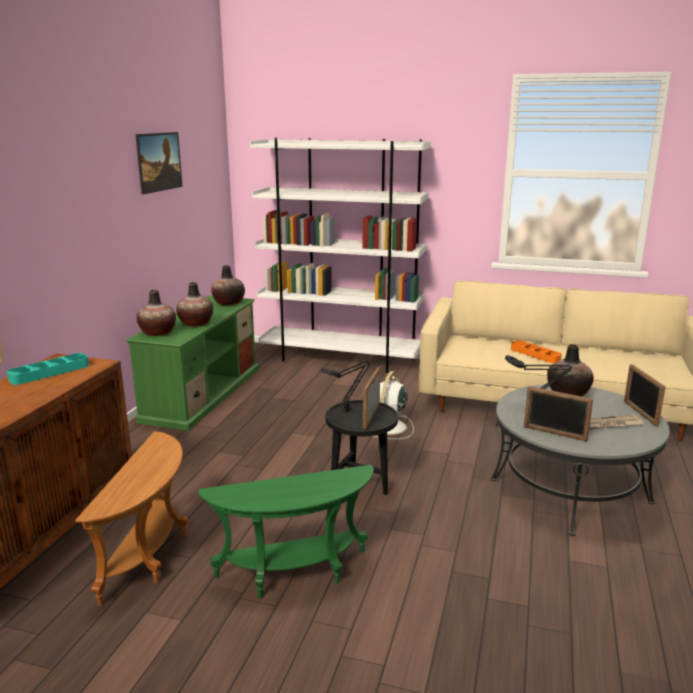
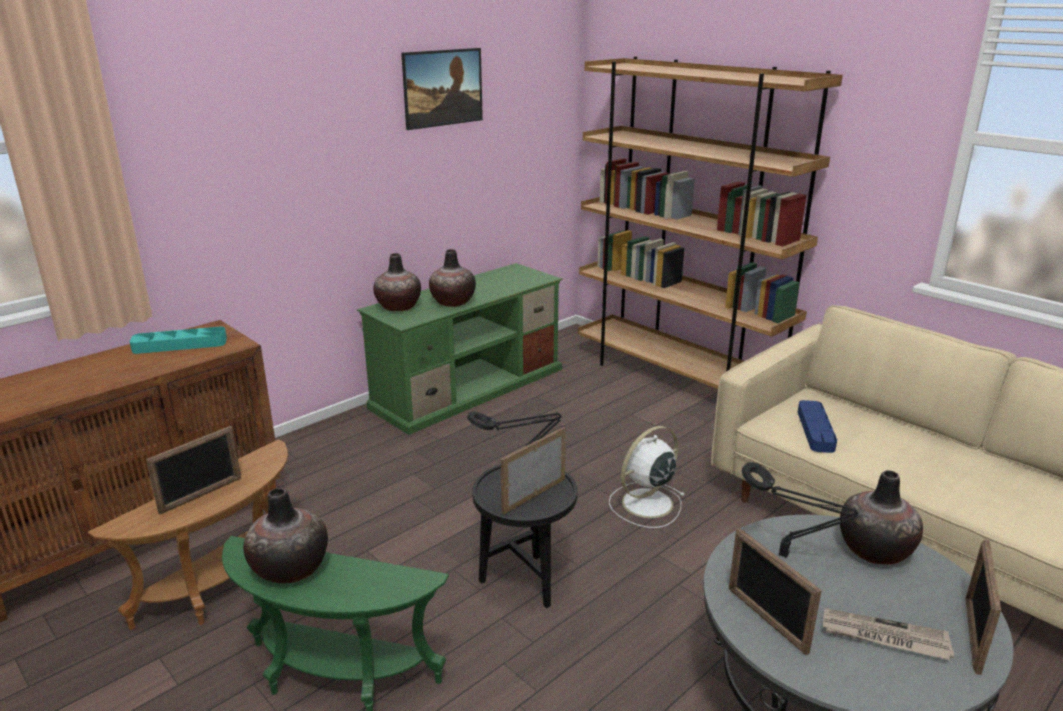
camera: 30 degrees right, 5 degrees up
vase [211,265,245,305] -> vase moved to [243,488,328,583]
white bookcase [250,138,431,373] -> brown bookcase [578,56,843,389]
orange tray [511,340,562,363] -> none
none -> picture frame [146,426,241,514]
none -> blue tray [798,400,837,453]

